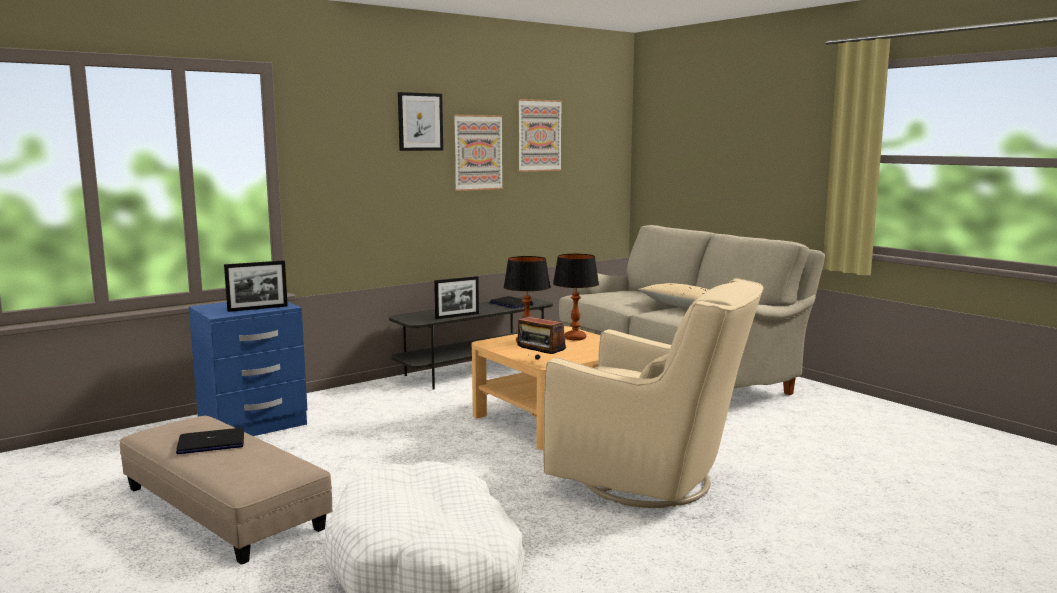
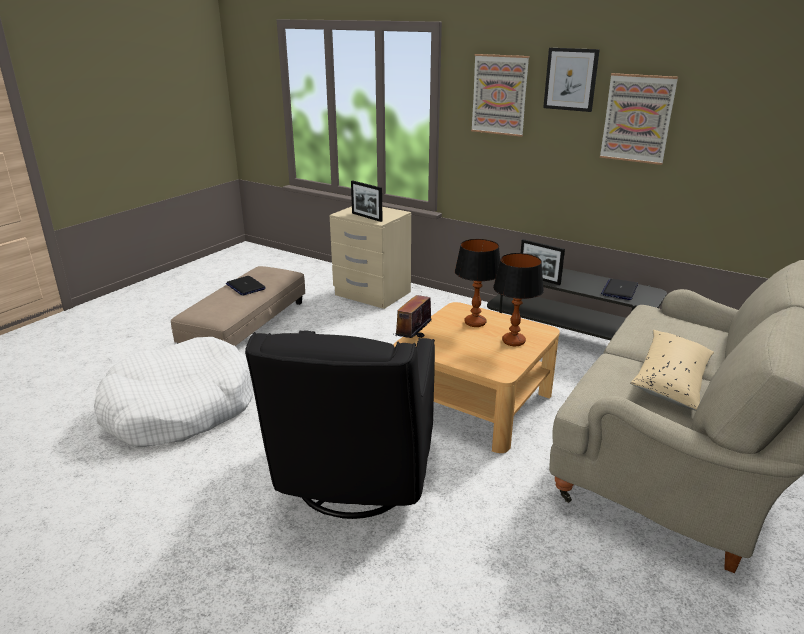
camera: 70 degrees right, 15 degrees up
blue nightstand [189,301,307,436] -> beige nightstand [330,206,411,309]
picture [518,99,562,172] -> picture moved to [471,54,529,137]
beige armchair [544,278,764,508] -> black armchair [245,330,435,519]

